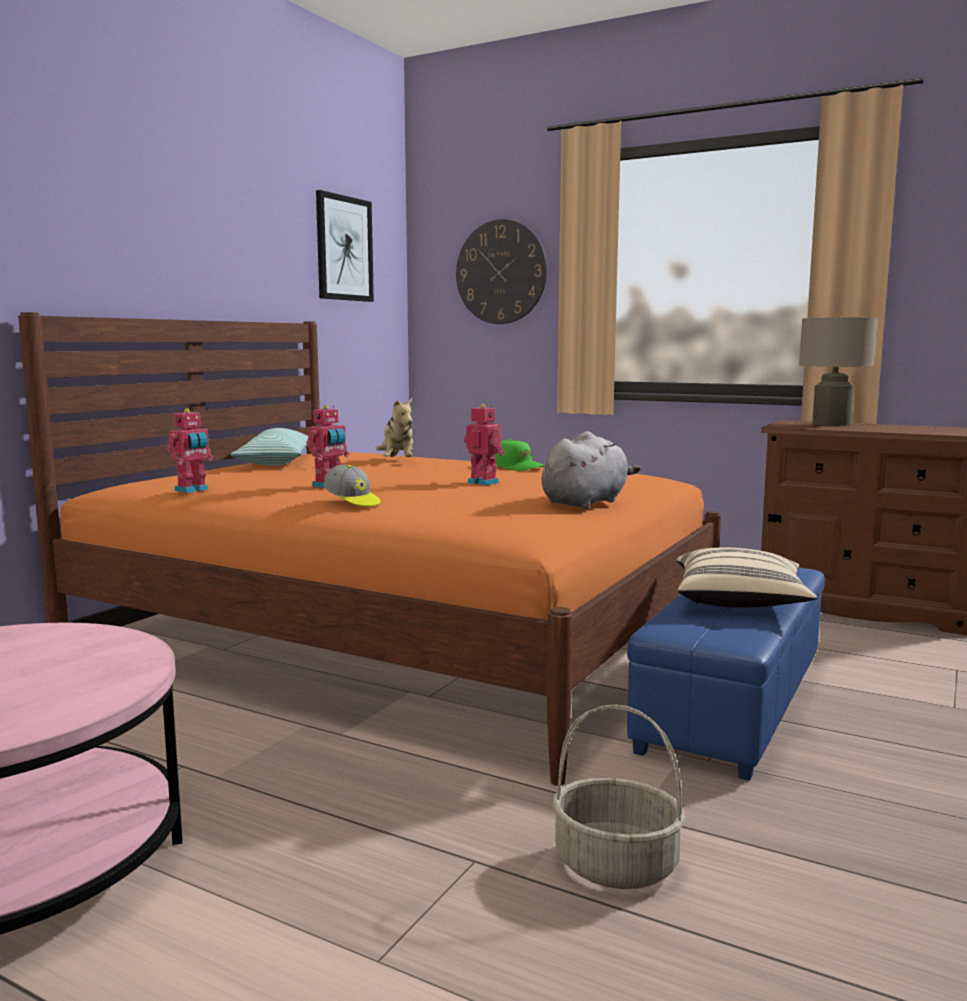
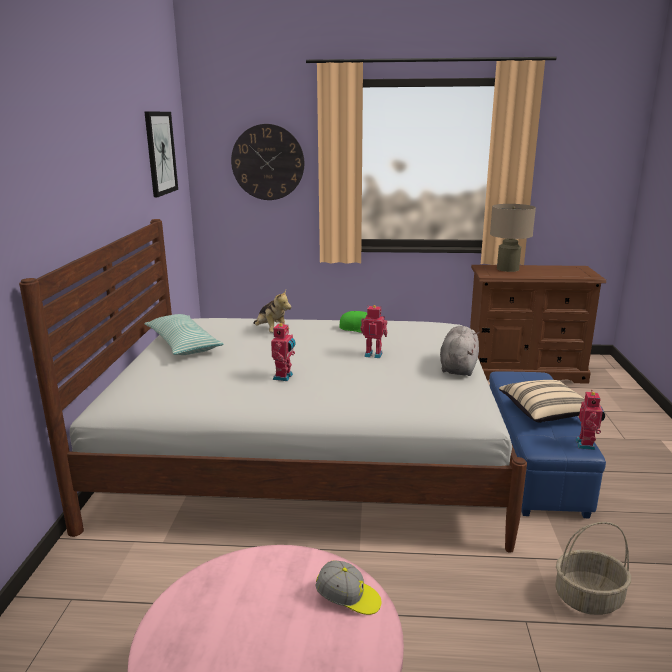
camera: 25 degrees left, 10 degrees up
orange bed [18,312,721,786] -> white bed [19,219,527,553]
toy robot [167,408,213,493] -> toy robot moved to [576,390,605,450]
cap [323,465,380,507] -> cap moved to [315,560,382,615]

